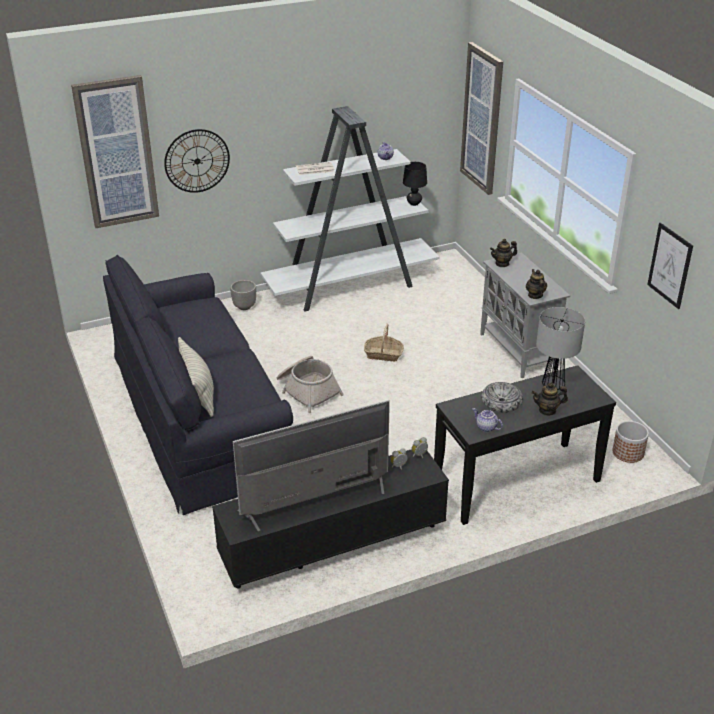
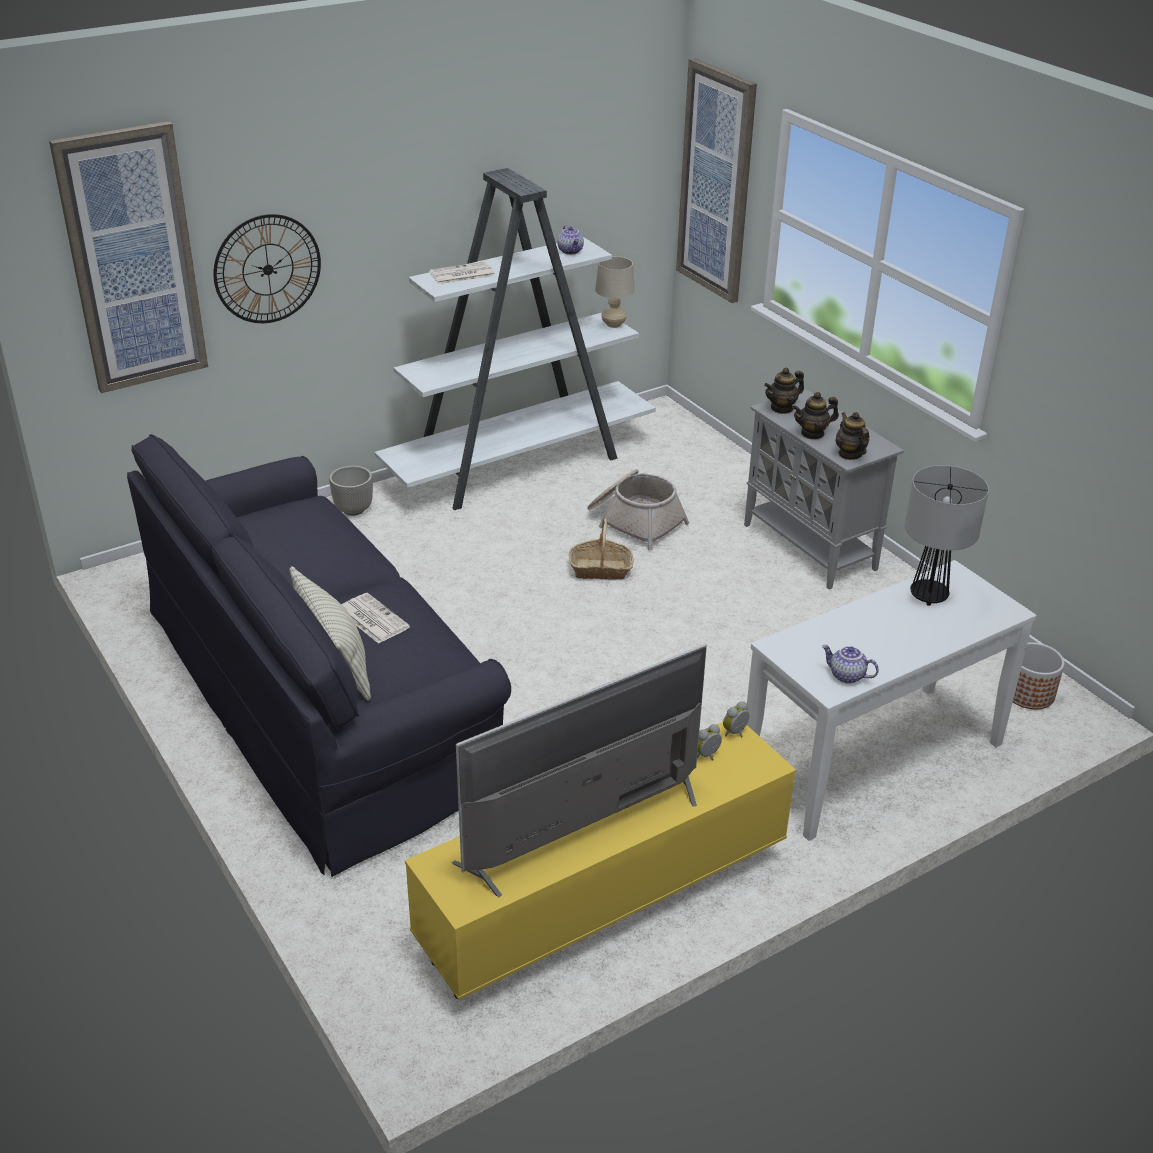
camera: 10 degrees left, 0 degrees up
black tv stand [212,449,449,589] -> yellow tv stand [405,722,796,1000]
basket [277,356,344,413] -> basket moved to [587,469,689,550]
black table lamp [403,162,427,206] -> beige table lamp [595,256,635,328]
black console table [434,365,616,525] -> white console table [747,560,1036,841]
bowl [481,382,523,413] -> none
teapot [532,383,568,416] -> teapot moved to [792,392,839,439]
picture [647,223,693,309] -> none
none -> newspaper [342,593,410,644]

